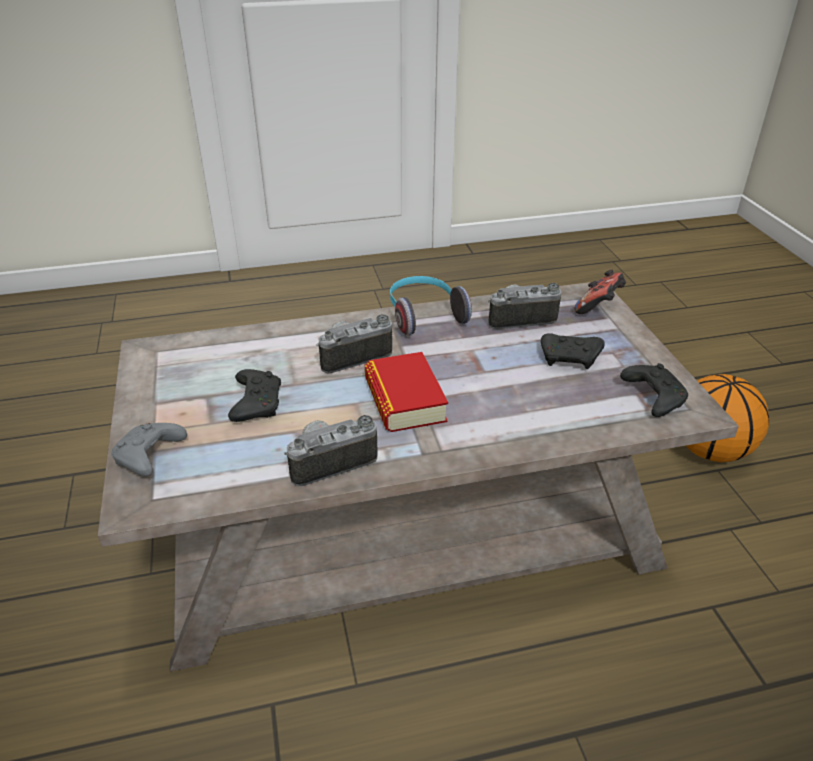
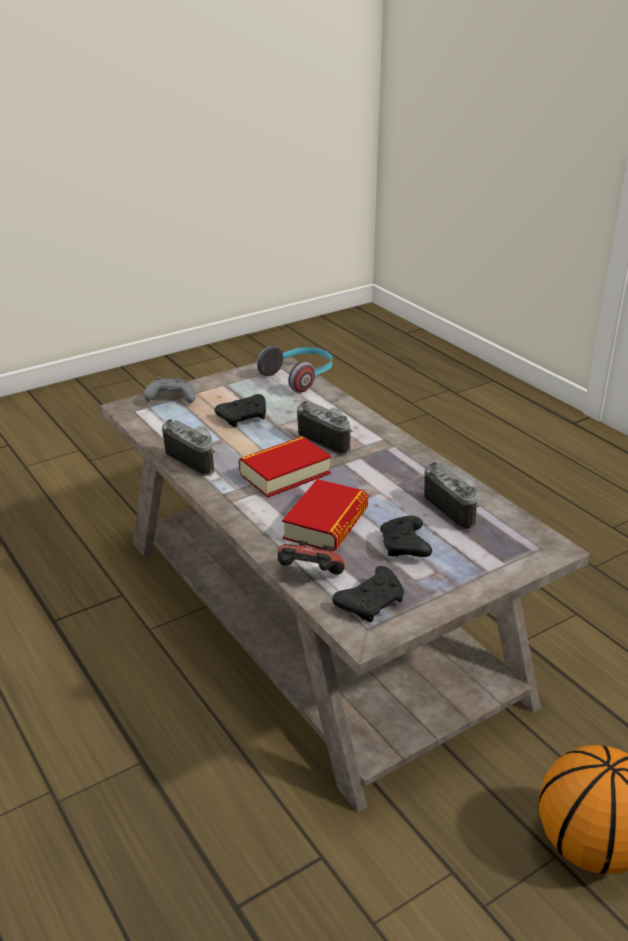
camera: 70 degrees right, 5 degrees down
headphones [390,276,472,336] -> headphones moved to [257,346,333,393]
game controller [575,270,626,314] -> game controller moved to [278,540,345,574]
none -> book [282,479,368,551]

